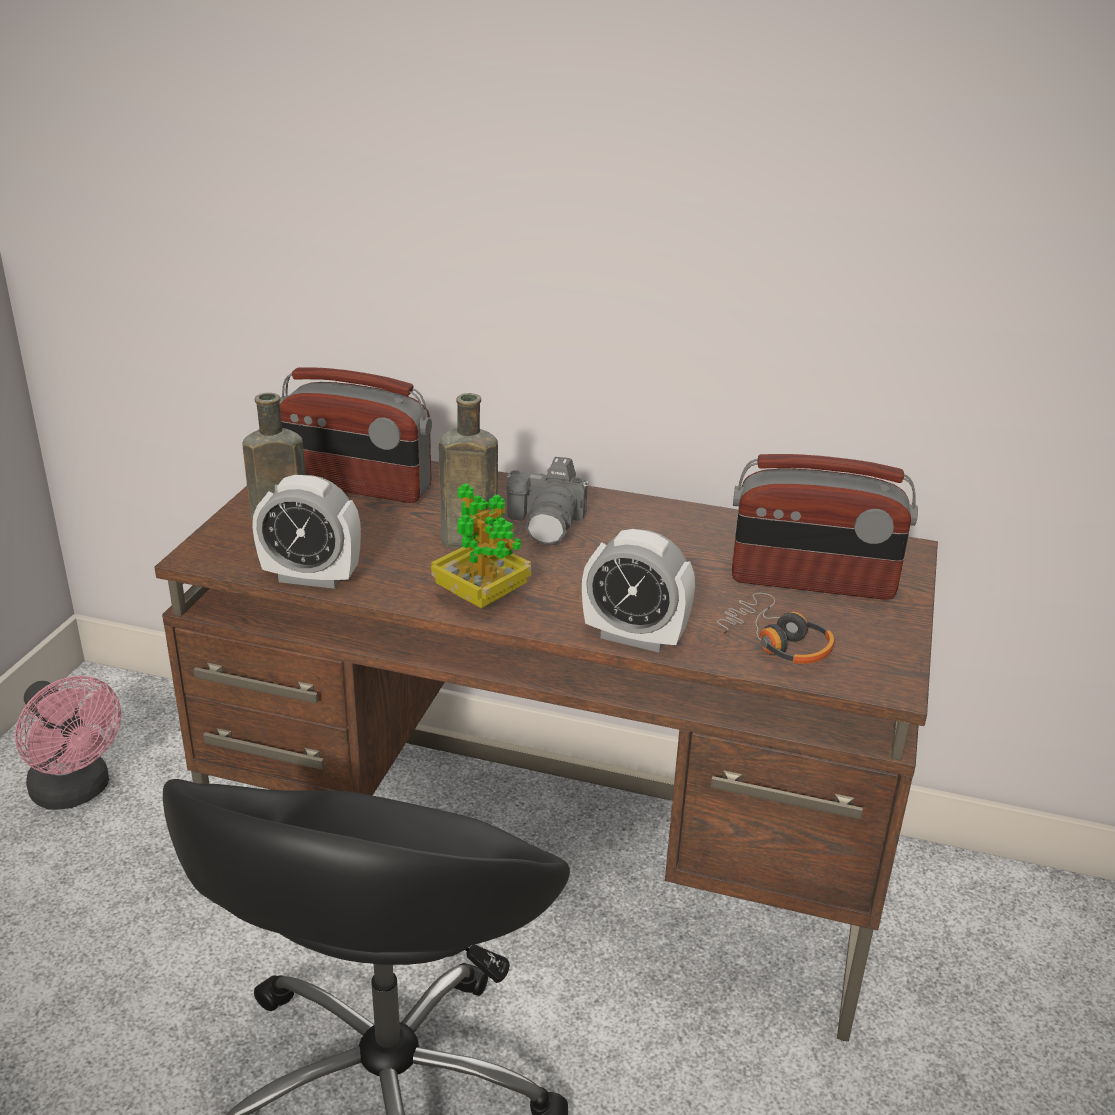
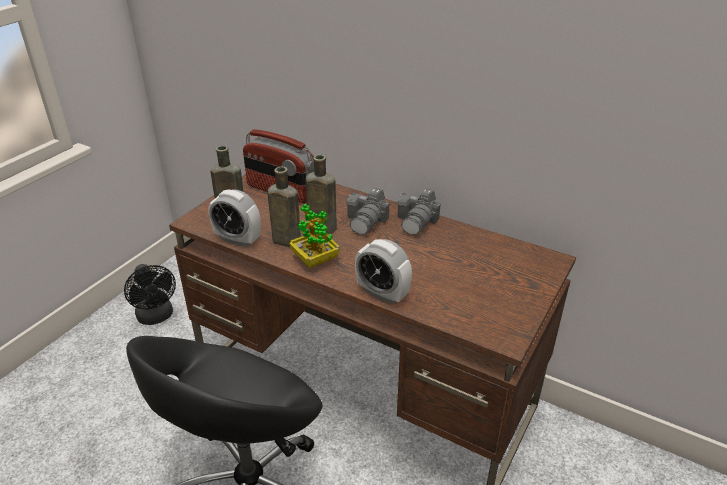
camera: 15 degrees right, 5 degrees up
pink fan [15,676,121,810] -> black fan [124,264,176,325]
headphones [717,593,834,664] -> none
radio [732,454,918,600] -> none
none -> brown bottle [268,166,301,247]
none -> camera [397,188,440,235]

